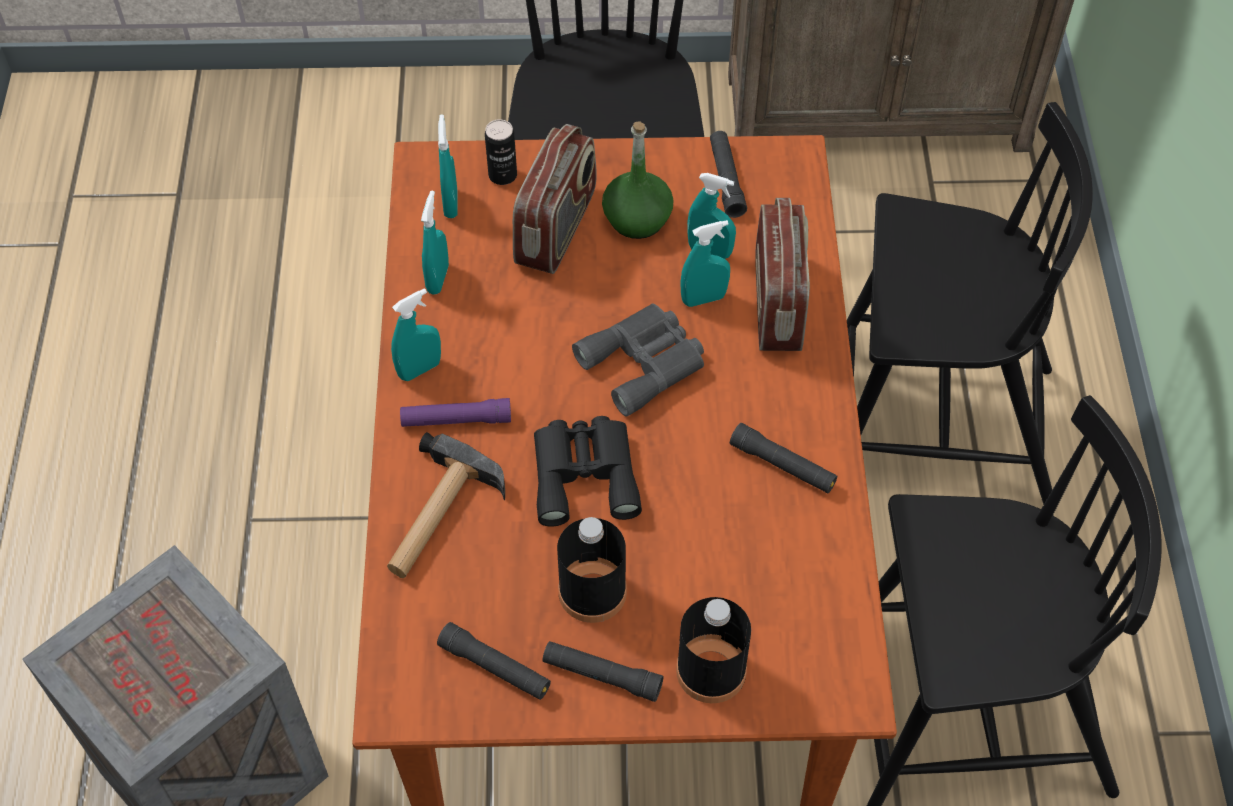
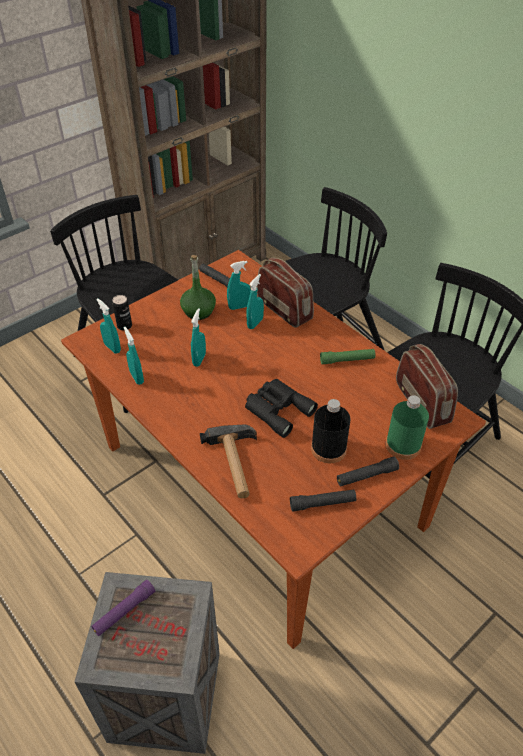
camera: 40 degrees left, 10 degrees down
turquoise spray bottle [391,288,441,381] -> turquoise spray bottle moved to [191,308,206,367]
purple flashlight [400,398,511,427] -> purple flashlight moved to [91,580,155,636]
radio [513,124,597,274] -> radio moved to [396,344,458,429]
grey binoculars [572,304,704,416] -> none
black bottle [676,597,751,703] -> green bottle [385,395,429,460]
black flashlight [730,423,837,493] -> green flashlight [320,349,375,364]

